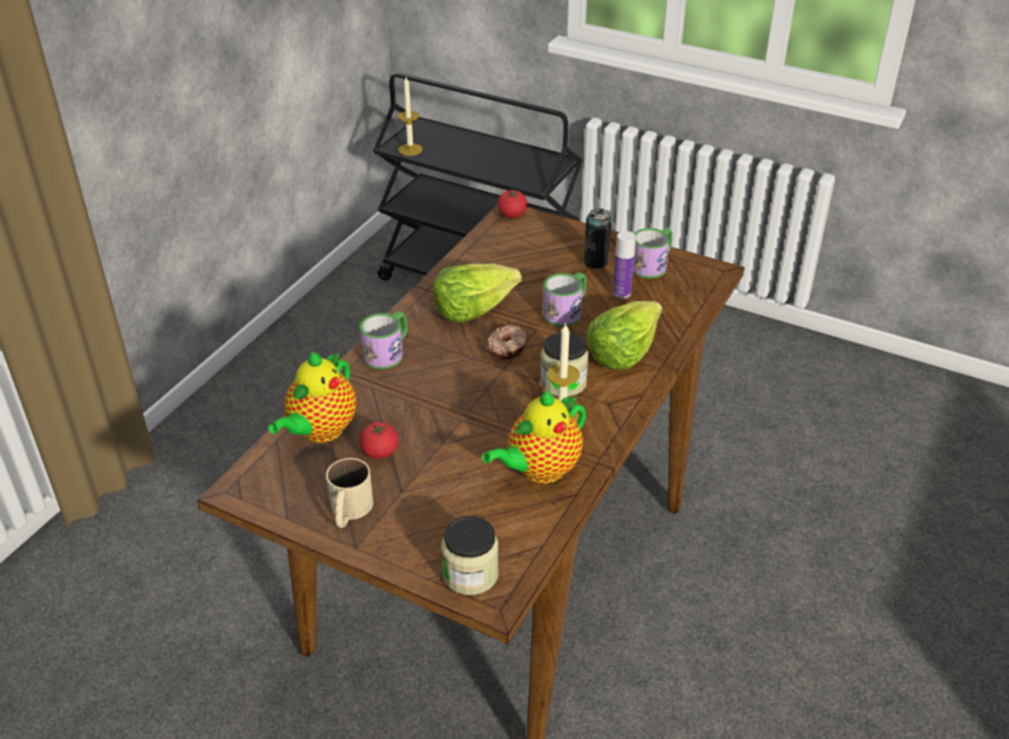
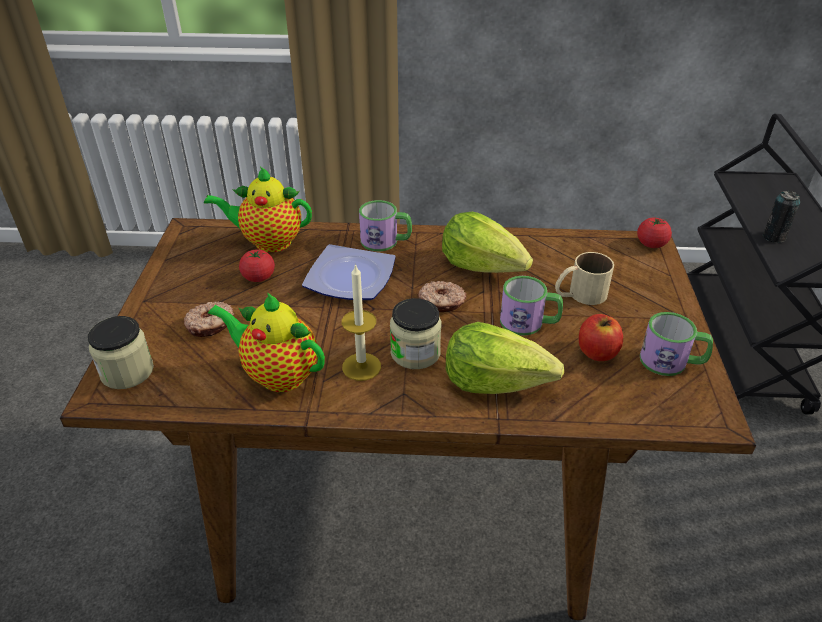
camera: 65 degrees right, 0 degrees up
beige mug [326,458,373,528] -> beige mug moved to [555,252,614,305]
candle [398,77,423,156] -> none
can [584,208,612,269] -> can moved to [763,190,800,243]
bottle [612,231,636,298] -> apple [579,314,623,361]
none -> donut [184,301,234,337]
none -> plate [302,244,396,300]

